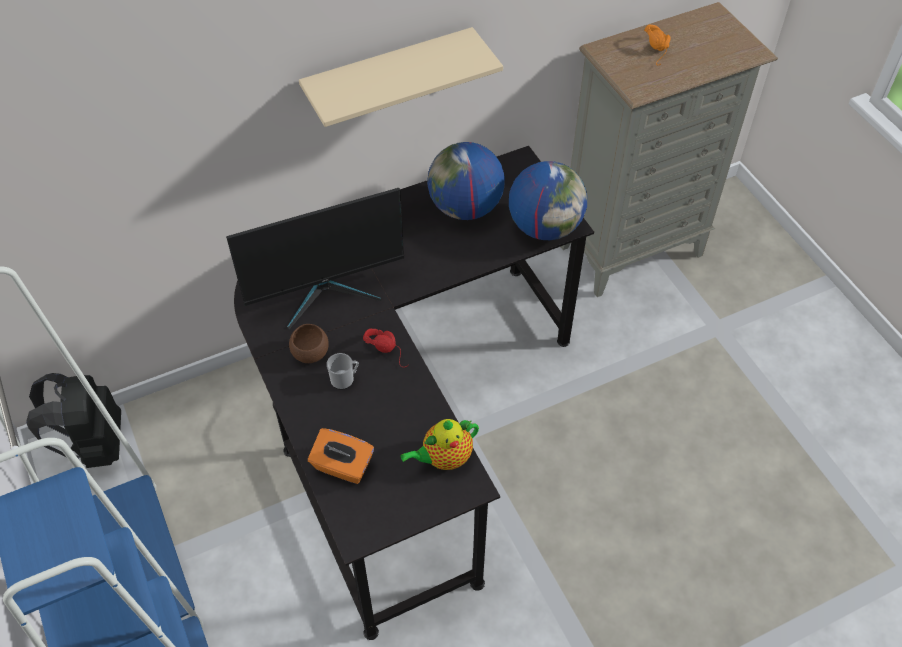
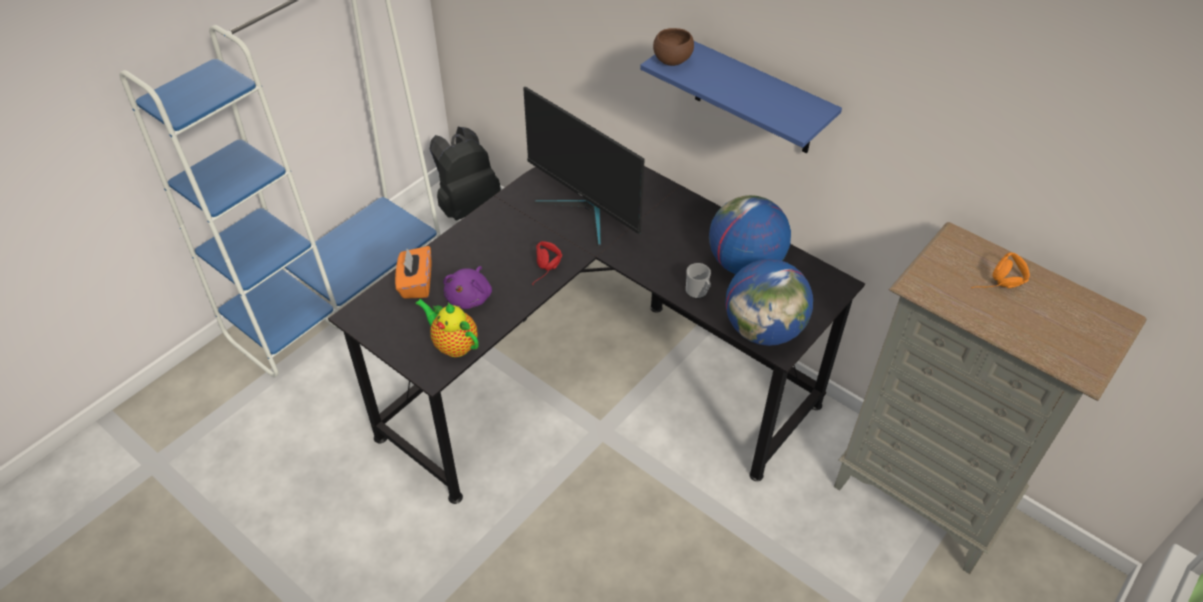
camera: 65 degrees right, 5 degrees down
brown bowl [289,324,329,363] -> brown bowl moved to [653,28,694,66]
beige shelf [299,27,503,127] -> blue shelf [640,41,842,153]
mug [327,353,359,390] -> mug moved to [686,263,711,299]
none -> purple plush toy [443,266,492,309]

